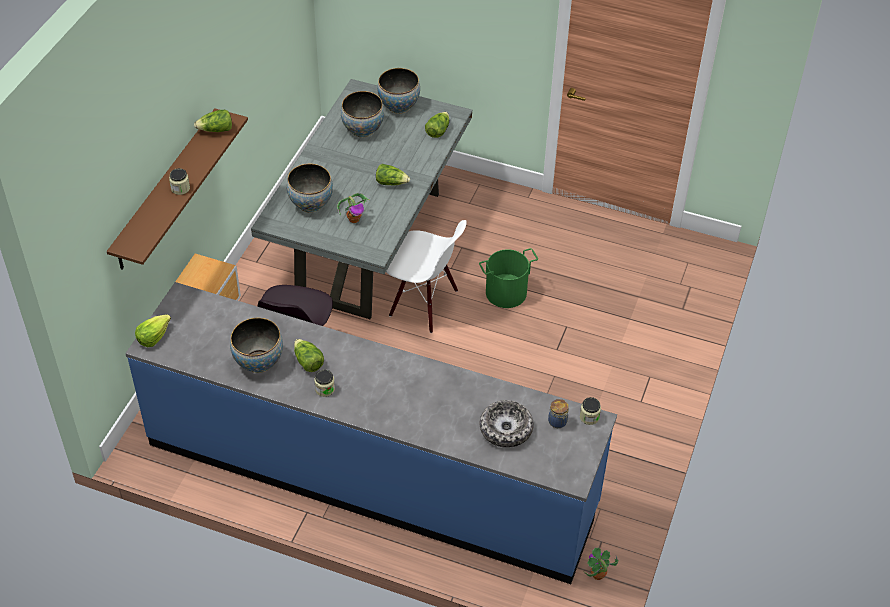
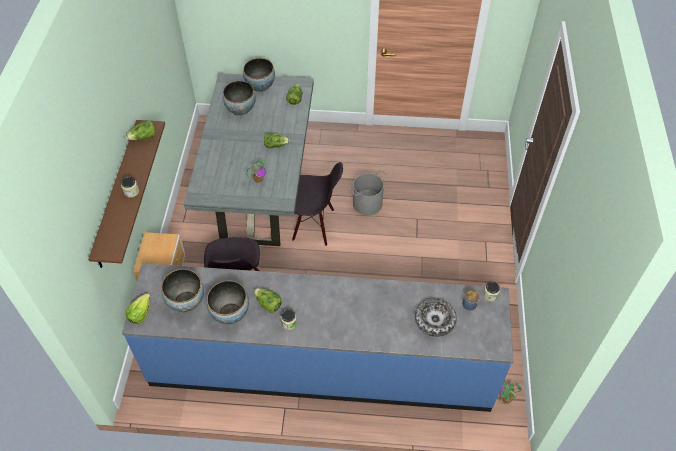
camera: 15 degrees left, 5 degrees up
bowl [287,164,333,213] -> bowl moved to [162,269,204,312]
white chair [386,220,467,333] -> black chair [292,162,343,246]
green bucket [479,248,538,308] -> grey bucket [349,169,388,215]

